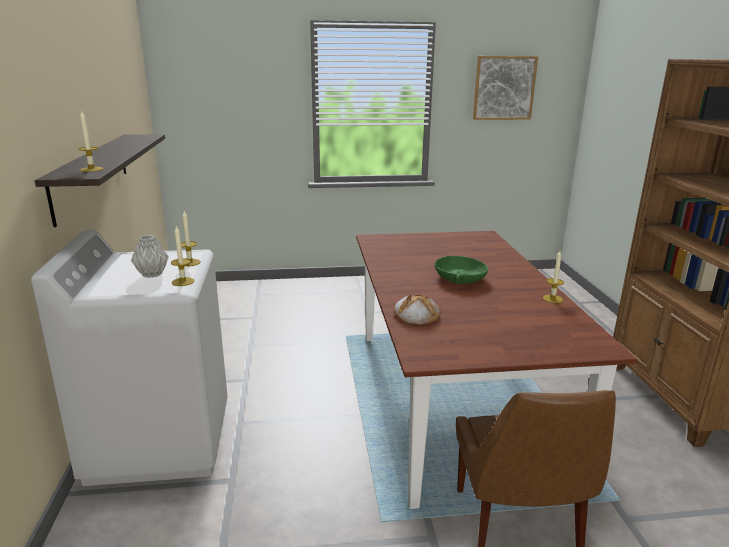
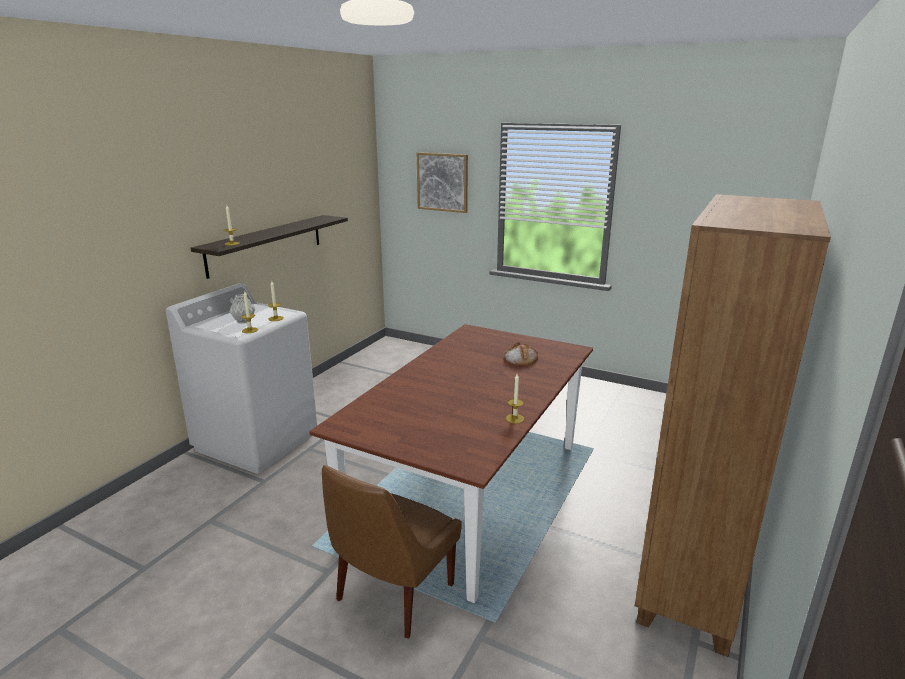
camera: 35 degrees right, 0 degrees up
bread [394,293,441,325] -> bread moved to [505,342,538,365]
green bowl [435,256,488,284] -> none
picture [473,56,538,120] -> picture moved to [417,152,468,213]

